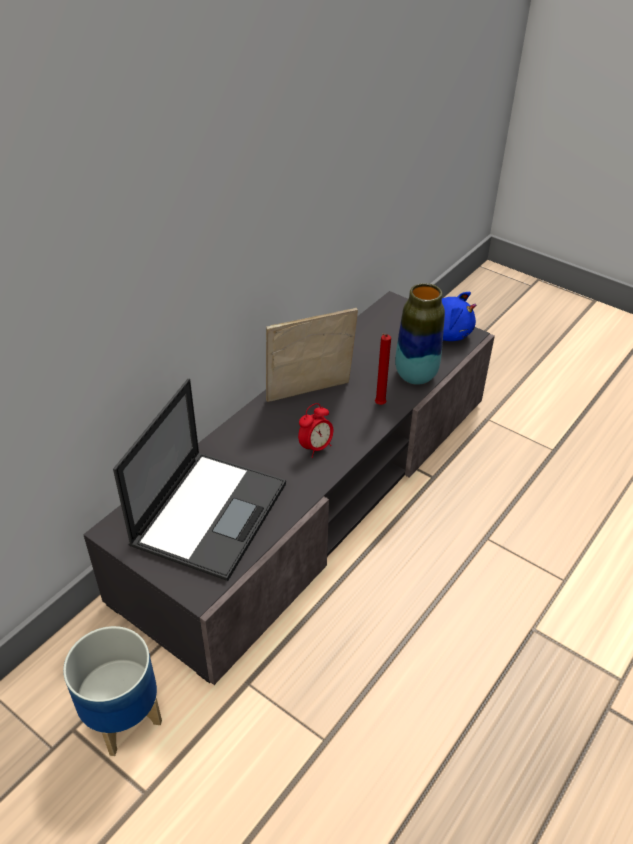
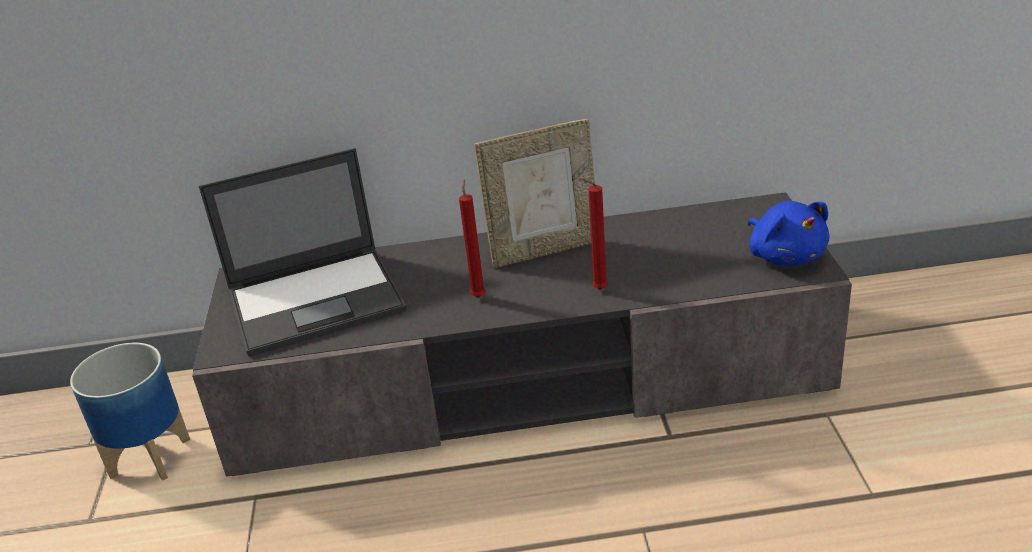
camera: 50 degrees right, 10 degrees down
picture frame [266,308,358,402] -> picture frame turned 135 degrees clockwise [474,119,595,268]
alarm clock [298,403,333,458] -> red candle [459,179,486,298]
vase [395,283,445,385] -> none

